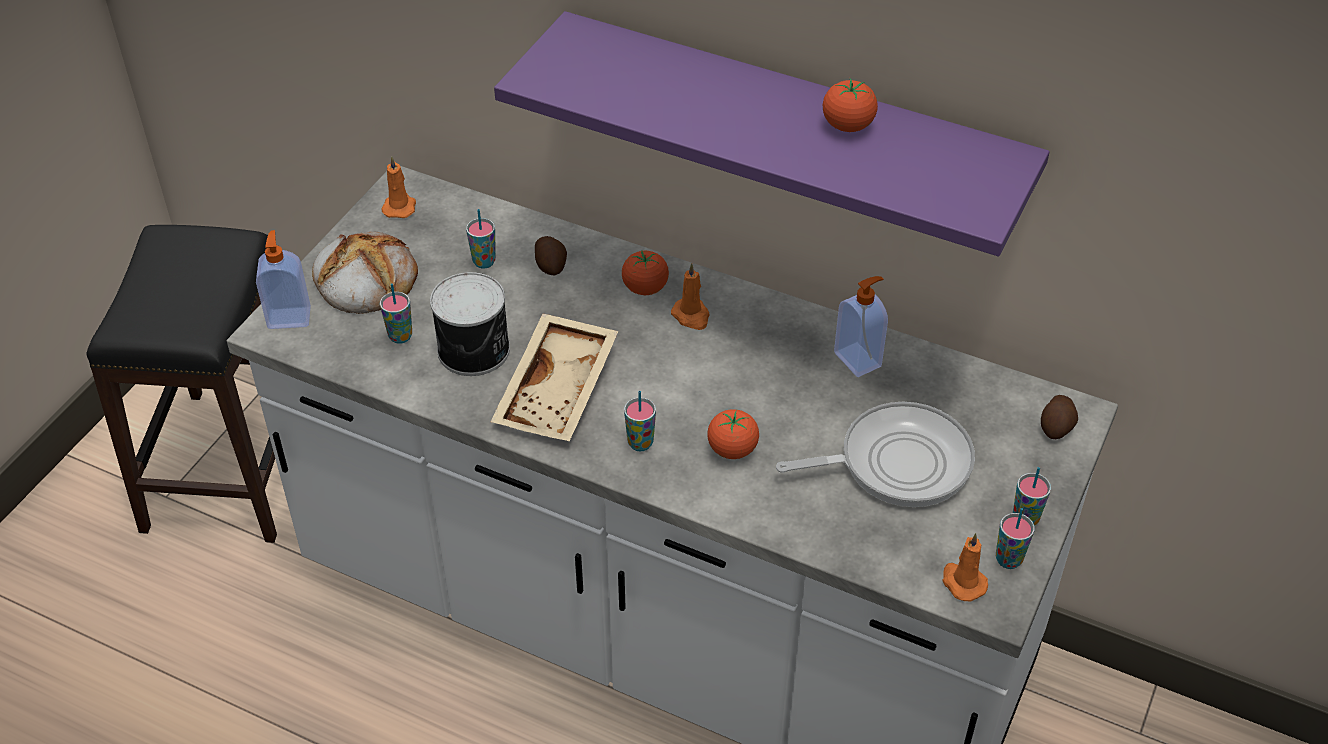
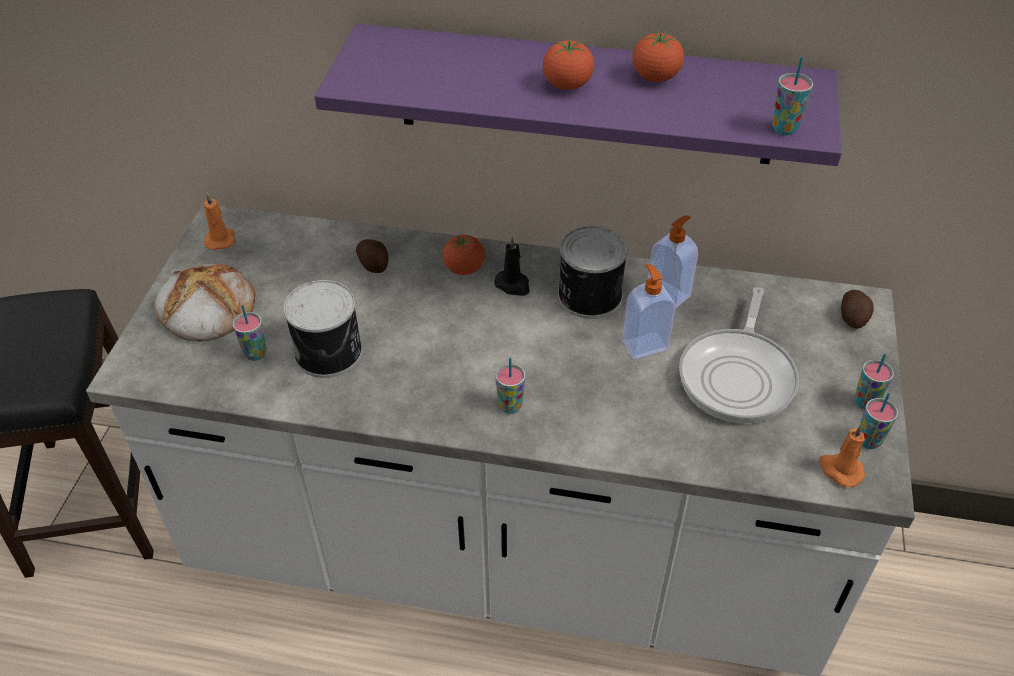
camera: 15 degrees left, 0 degrees up
soap dispenser [256,230,311,329] -> soap dispenser moved to [622,264,675,359]
cup [466,209,496,268] -> cup moved to [772,57,813,135]
beige tray [491,314,619,441] -> none
orange candle [671,263,710,330] -> black candle [494,236,530,296]
tomato [707,409,759,459] -> tomato moved to [543,39,594,90]
frying pan [776,402,975,507] -> frying pan turned 135 degrees clockwise [679,287,799,423]
none -> can [558,226,628,319]

